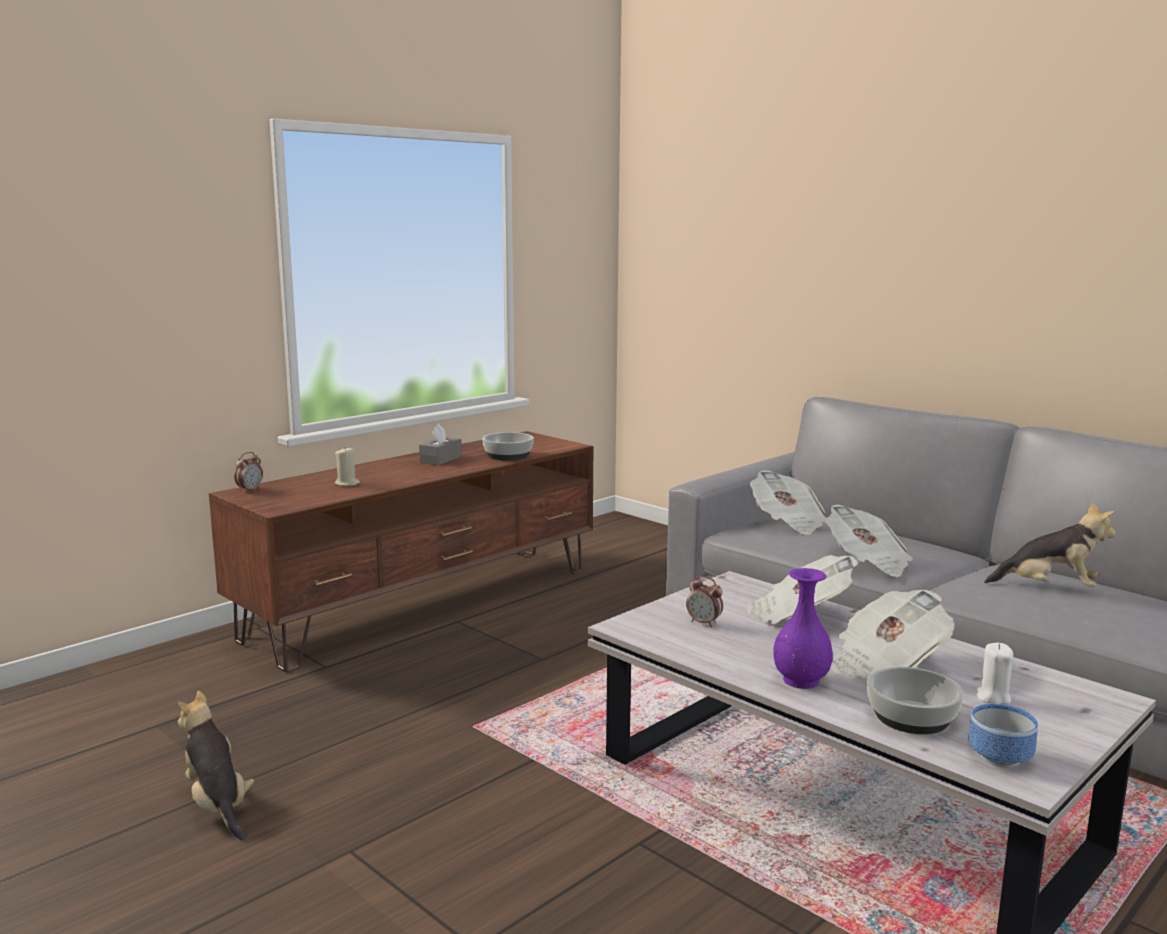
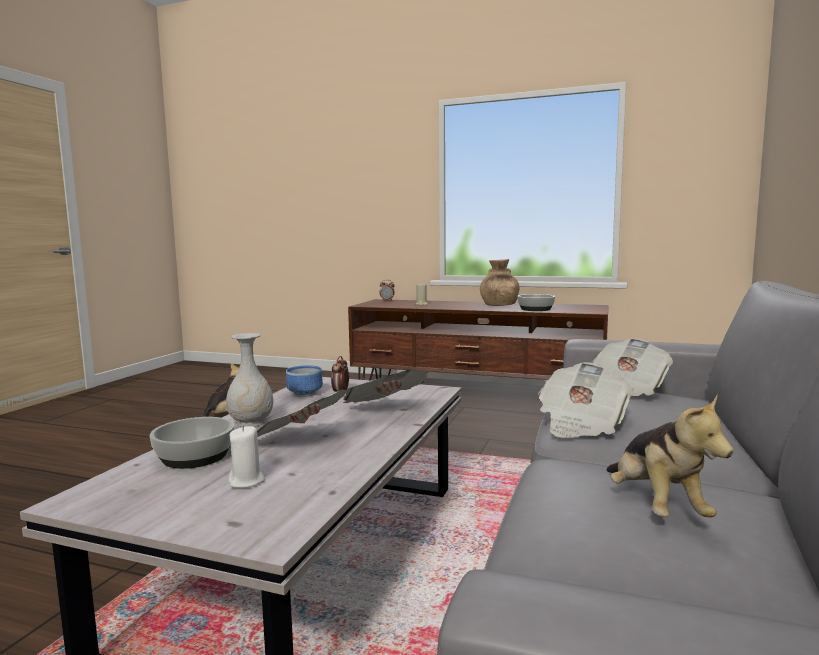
camera: 65 degrees right, 5 degrees down
grey tissue box [419,424,462,465] -> brown vase [480,259,519,306]
purple vase [773,568,833,689] -> white vase [226,333,273,427]
bowl [968,704,1038,767] -> bowl moved to [286,365,323,397]

